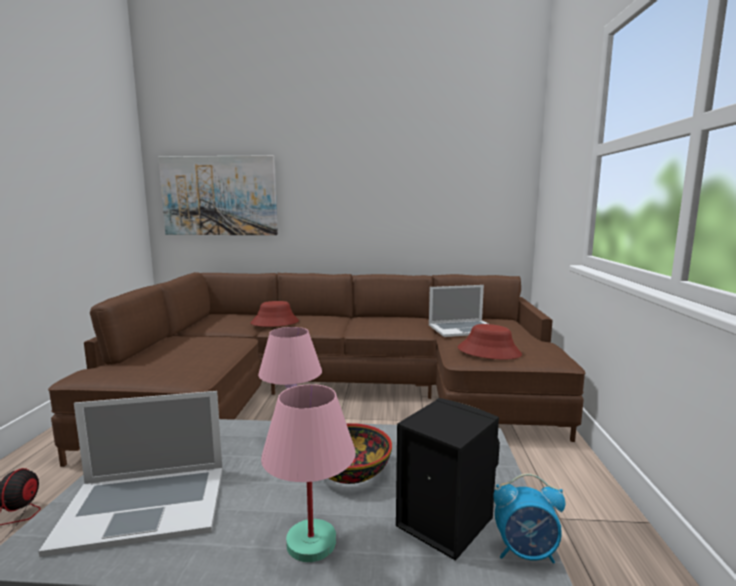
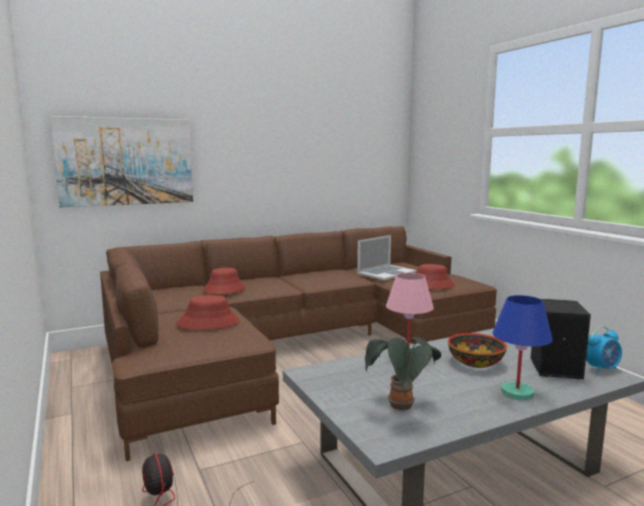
camera: 30 degrees left, 0 degrees up
laptop [39,391,223,557] -> potted plant [365,337,441,410]
pink table lamp [261,384,356,562] -> blue table lamp [493,295,553,400]
none -> red hat [176,295,239,330]

